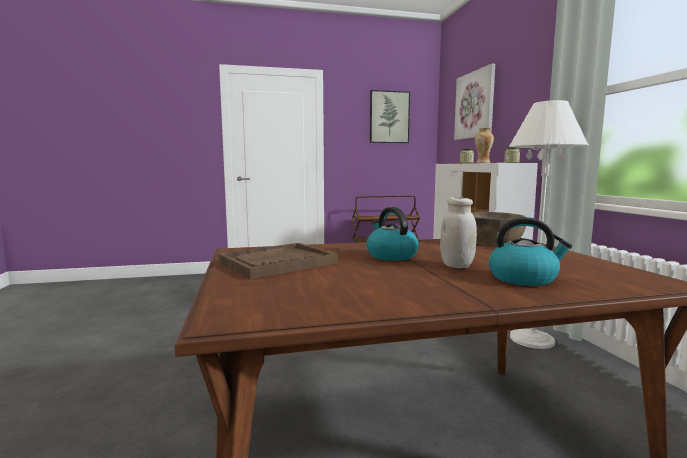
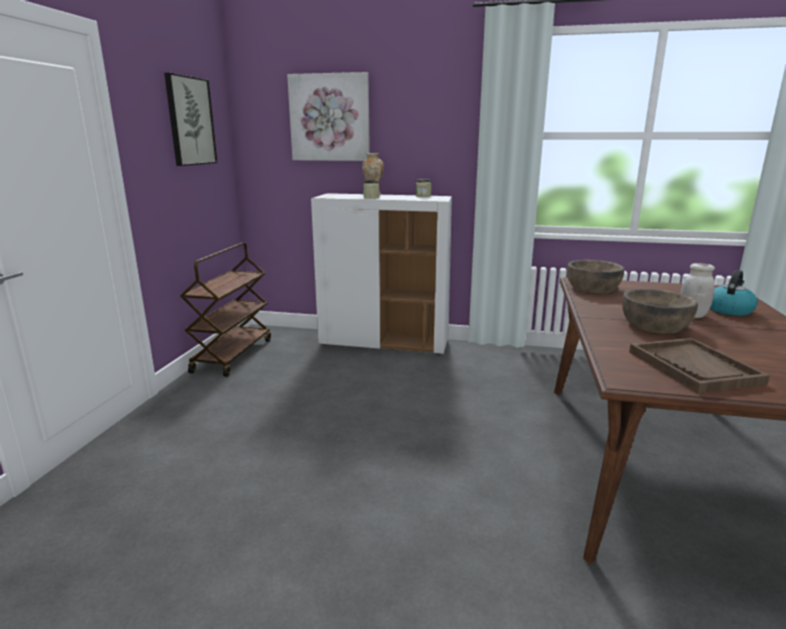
camera: 65 degrees left, 10 degrees up
kettle [366,207,419,261] -> brown bowl [622,289,698,334]
white floor lamp [509,100,589,349] -> none

